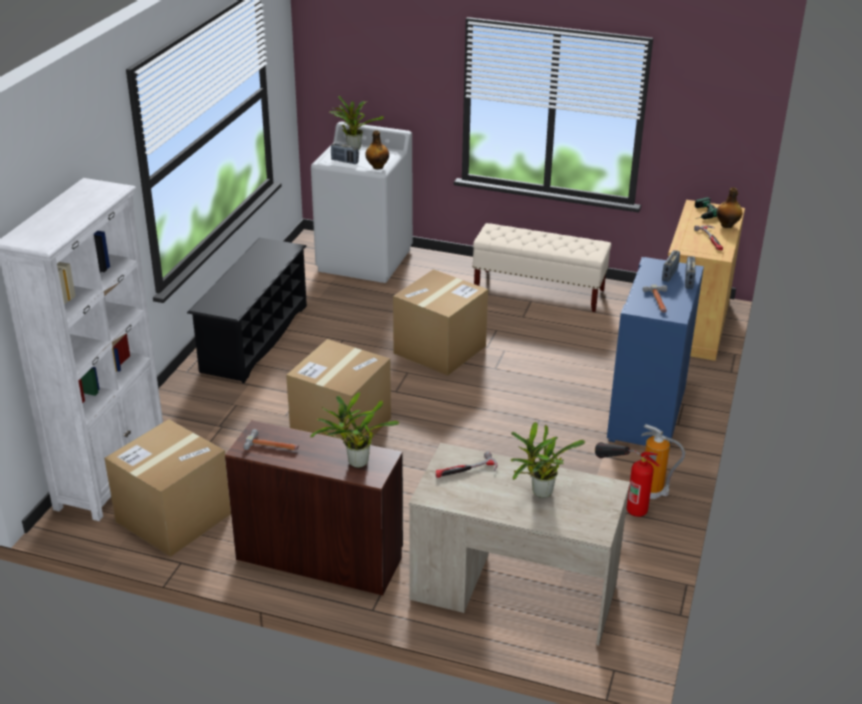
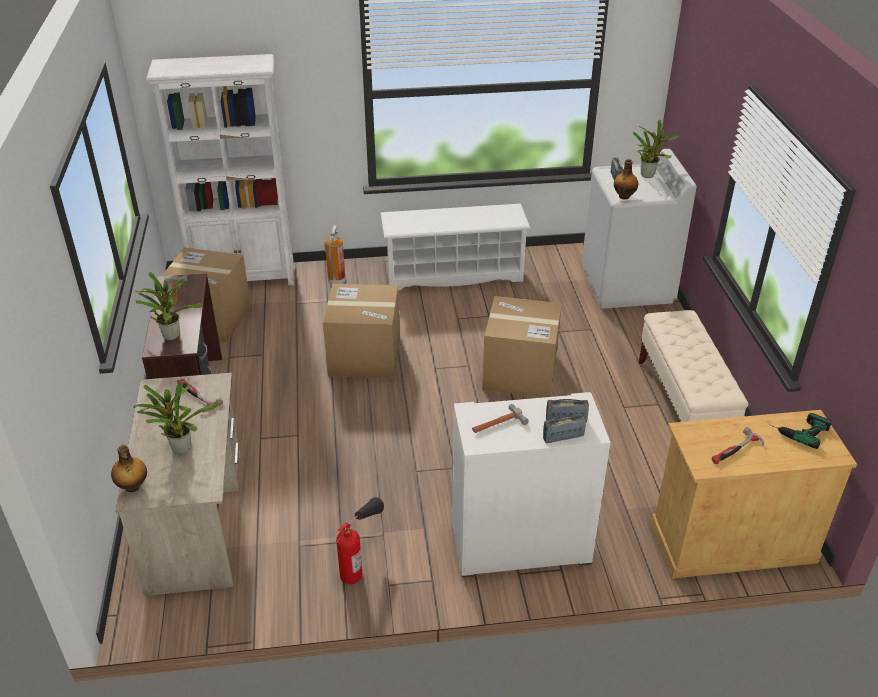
camera: 65 degrees right, 5 degrees up
black shoe rack [187,238,307,383] -> white shoe rack [380,204,530,290]
blue cabinet [607,257,704,446] -> white cabinet [452,392,611,578]
fire extinguisher [641,424,685,499] -> fire extinguisher moved to [324,225,346,285]
bottle [716,188,743,228] -> bottle moved to [111,445,147,492]

